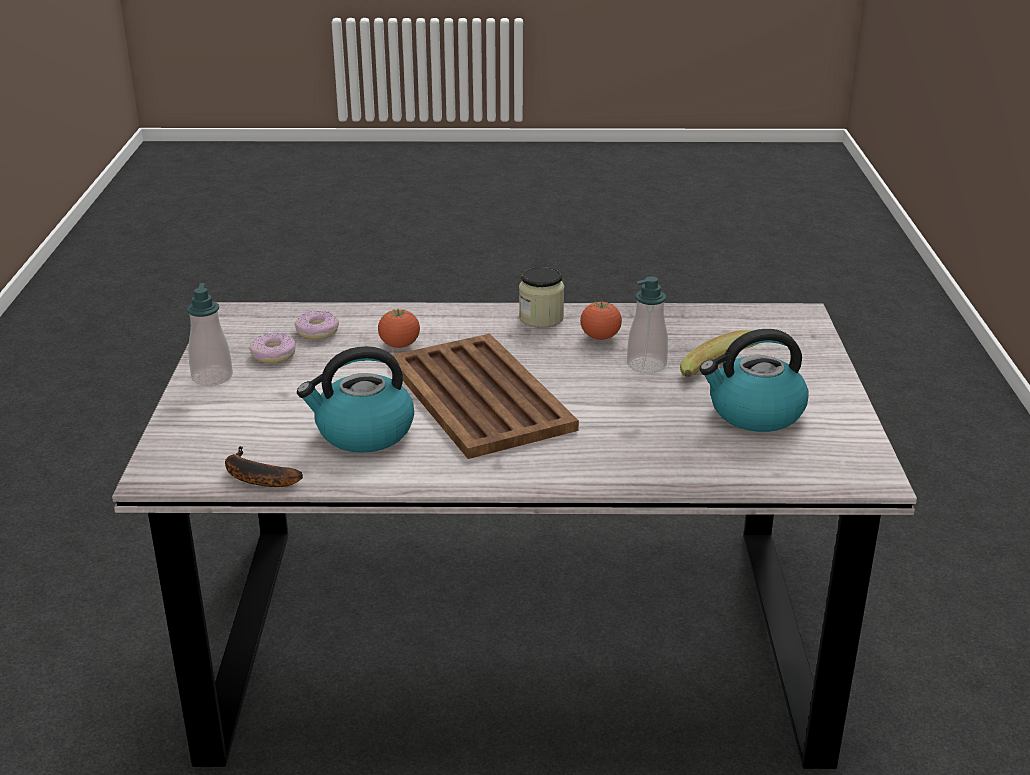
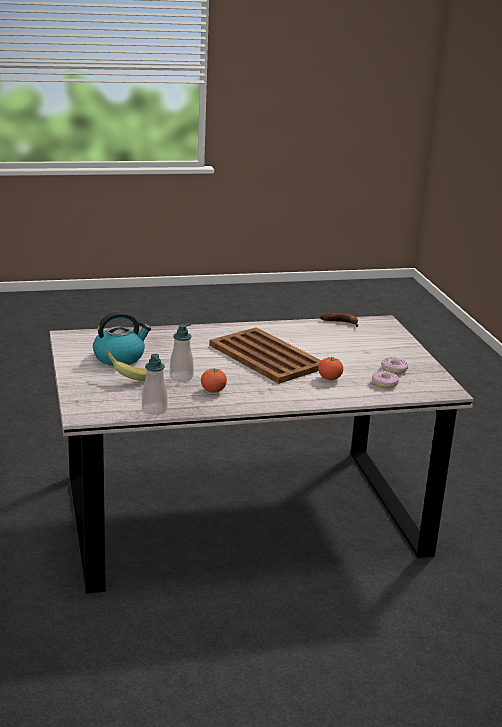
camera: 165 degrees right, 5 degrees down
soap dispenser [187,283,233,386] -> soap dispenser moved to [142,354,168,415]
kettle [297,346,414,453] -> none
jar [519,267,564,328] -> none

